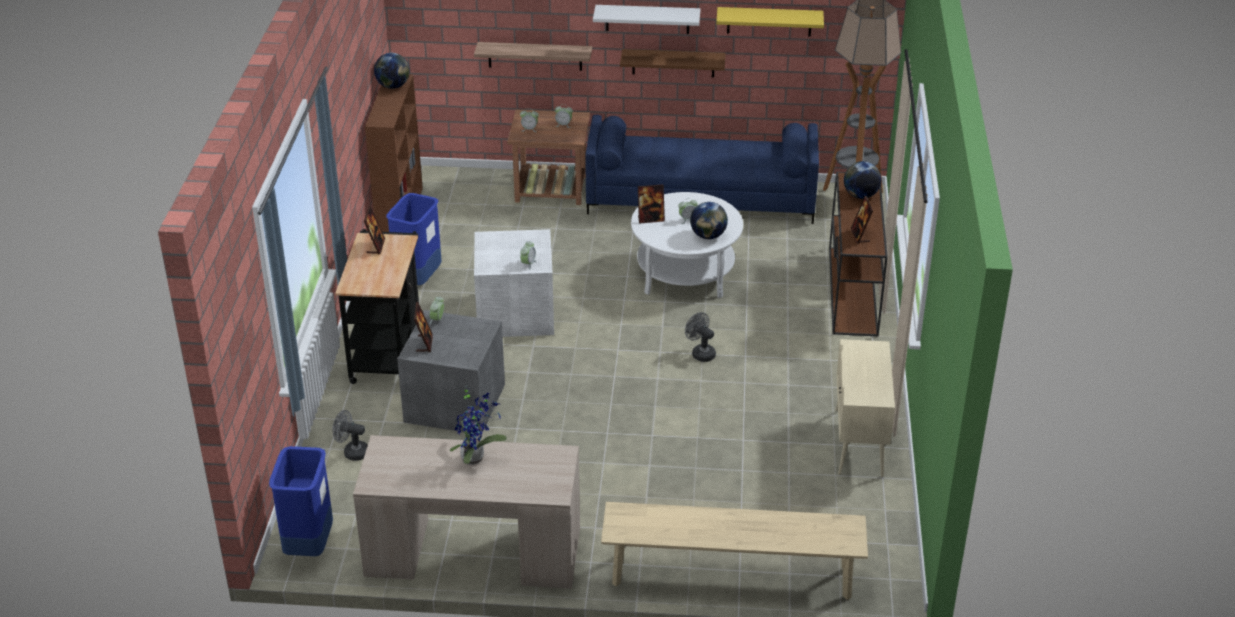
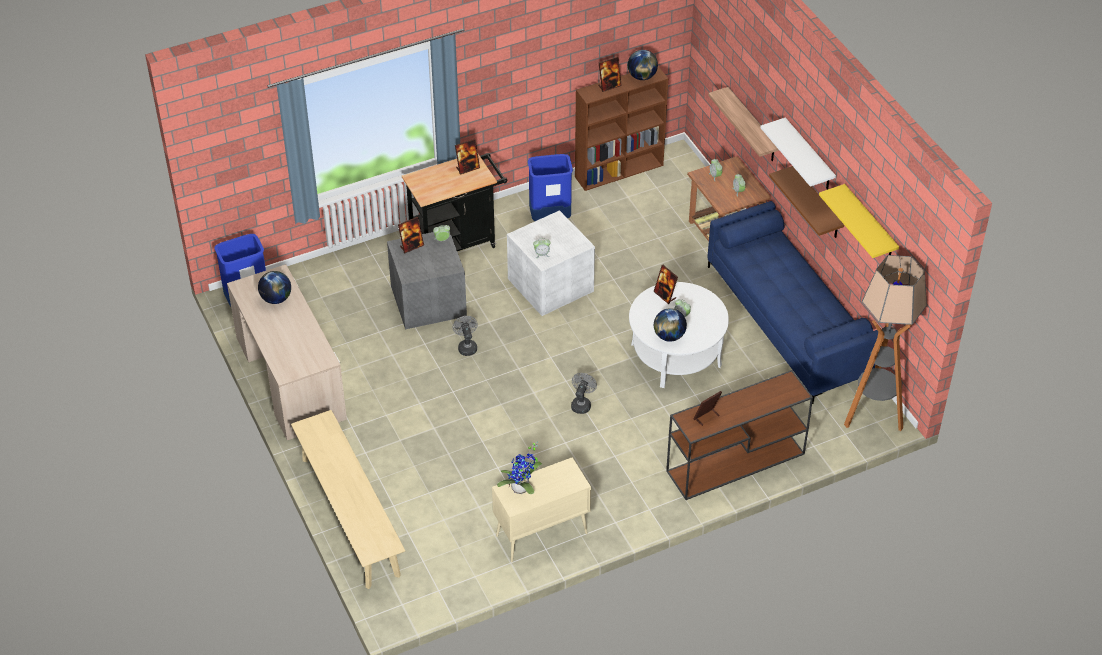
camera: 60 degrees right, 10 degrees up
grey fan [332,410,368,461] -> grey fan moved to [453,316,478,356]
potted plant [450,386,507,465] -> potted plant moved to [497,441,542,494]
globe [844,161,881,199] -> globe moved to [258,271,291,304]
none -> picture frame [598,57,622,92]

